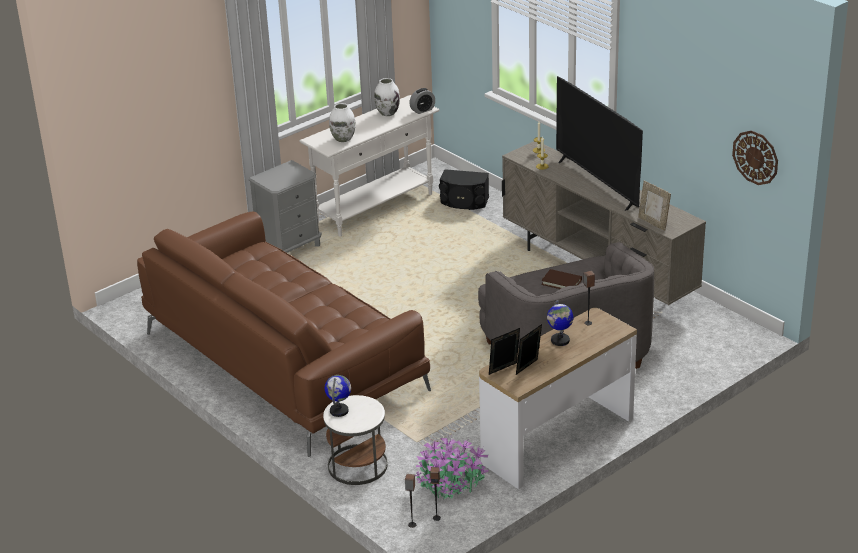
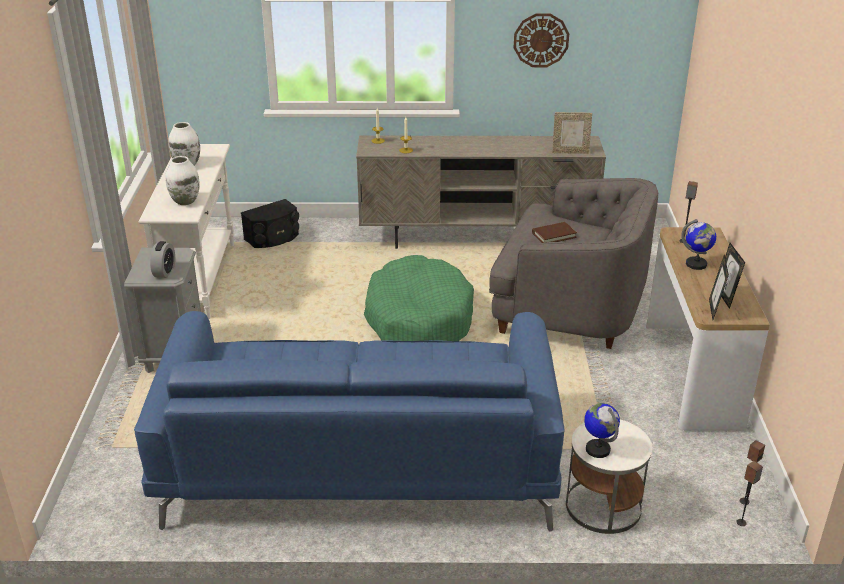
camera: 50 degrees left, 0 degrees up
brown sofa [137,211,431,457] -> blue sofa [134,311,565,532]
alarm clock [409,88,435,114] -> alarm clock moved to [150,241,175,278]
potted plant [415,435,489,499] -> none
television [556,76,643,211] -> none
wall clock [732,130,778,185] -> wall clock moved to [514,13,569,67]
none -> green dog bed [364,255,474,341]

